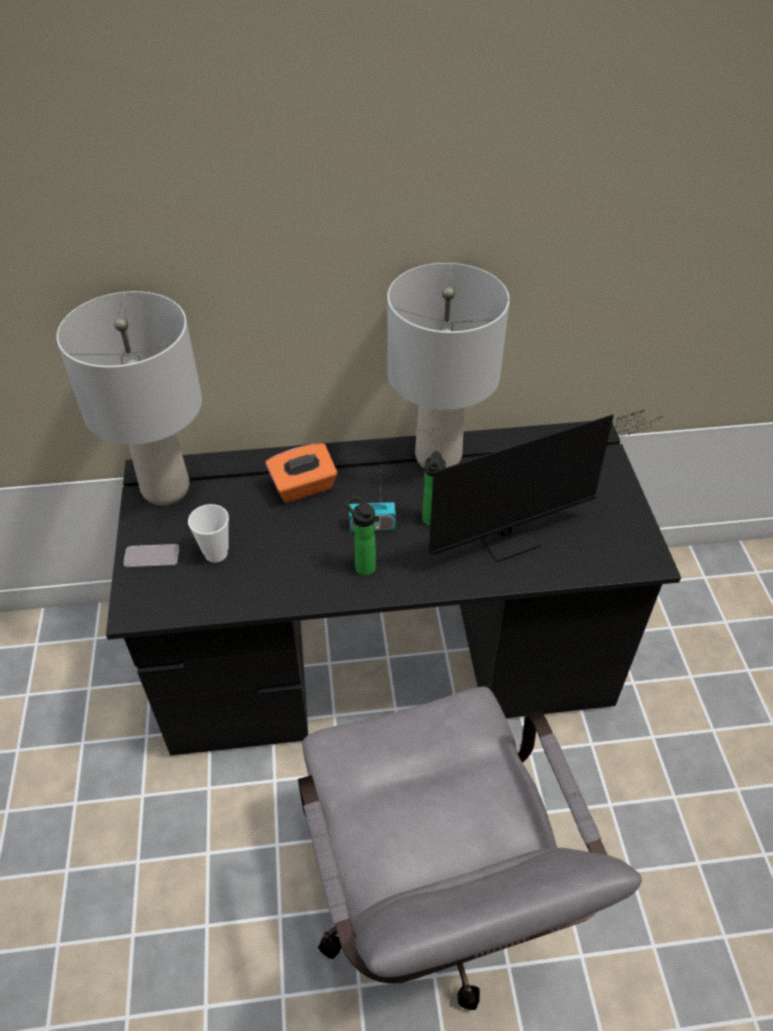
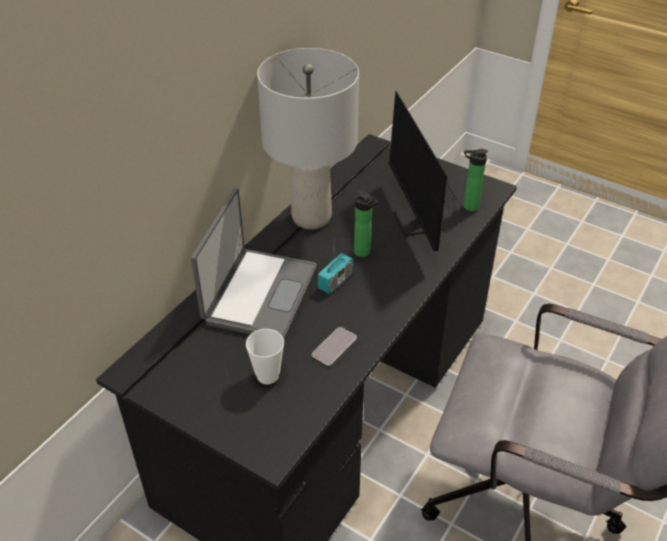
camera: 50 degrees left, 5 degrees down
grey table lamp [57,291,202,506] -> none
phone [123,544,179,567] -> phone moved to [312,327,357,366]
orange tissue box [265,444,338,503] -> laptop [191,188,317,338]
bottle [346,496,376,576] -> bottle moved to [463,149,488,211]
monitor [429,410,662,562] -> monitor turned 150 degrees clockwise [388,91,463,251]

